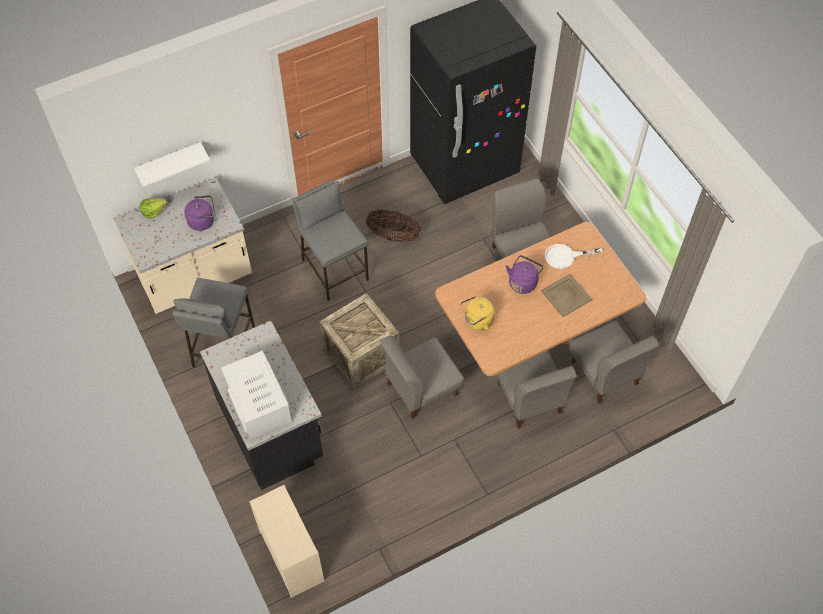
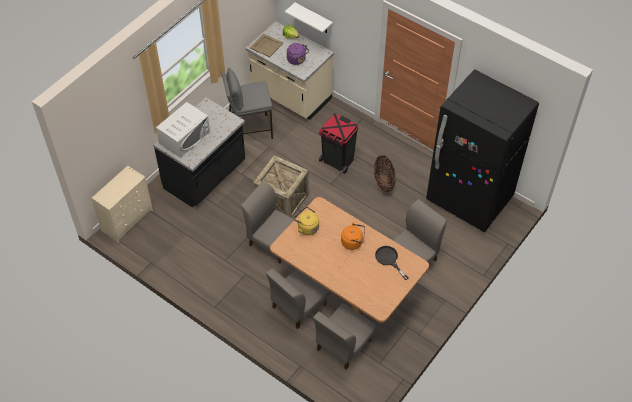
camera: 65 degrees right, 5 degrees down
grey stool [292,180,369,301] -> black trash can [319,113,359,174]
purple kettle [506,255,544,294] -> orange kettle [341,222,365,250]
beige tray [541,274,592,317] -> beige tray moved to [250,33,283,57]
white frying pan [545,244,603,269] -> black frying pan [375,246,408,280]

